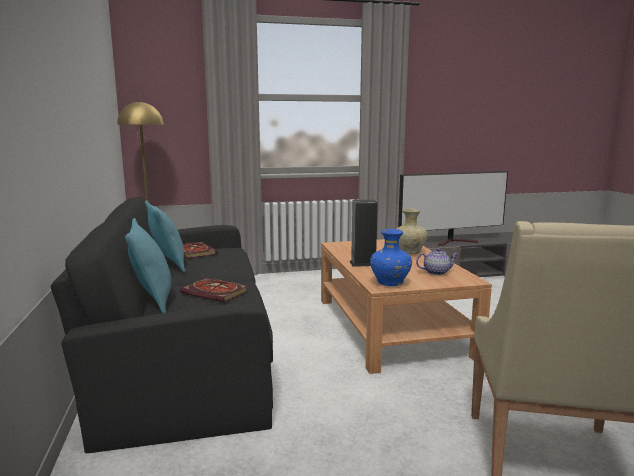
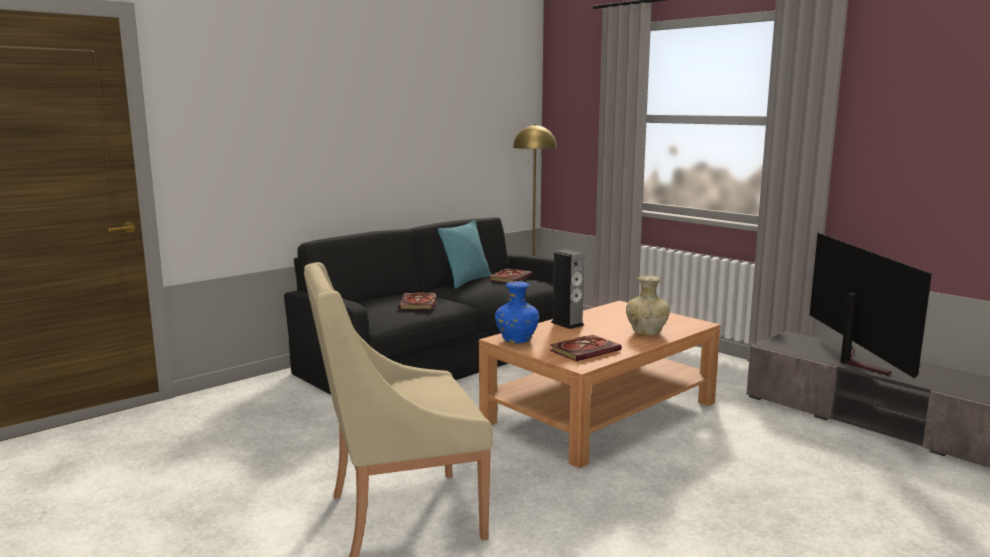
camera: 60 degrees right, 0 degrees up
turquoise pillow [125,218,171,313] -> none
television [398,171,508,246] -> television turned 135 degrees counterclockwise [810,233,932,378]
teapot [416,248,458,275] -> book [550,335,622,361]

